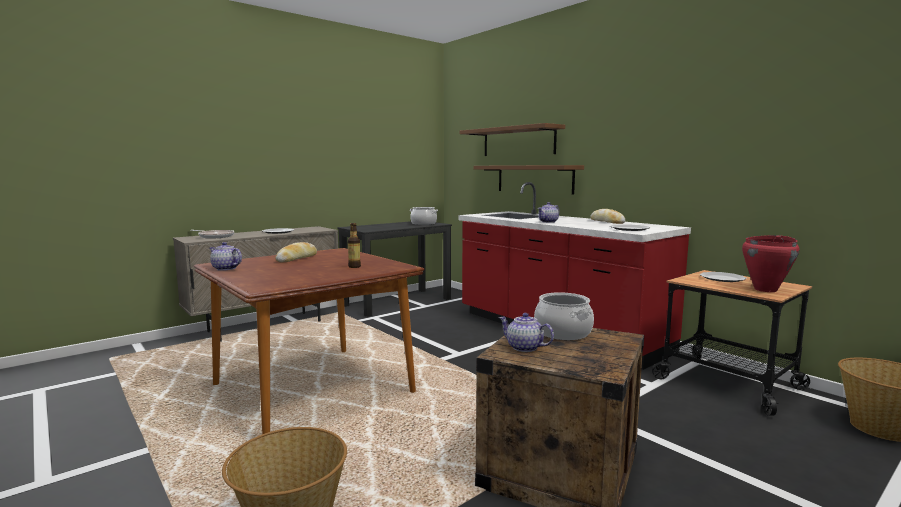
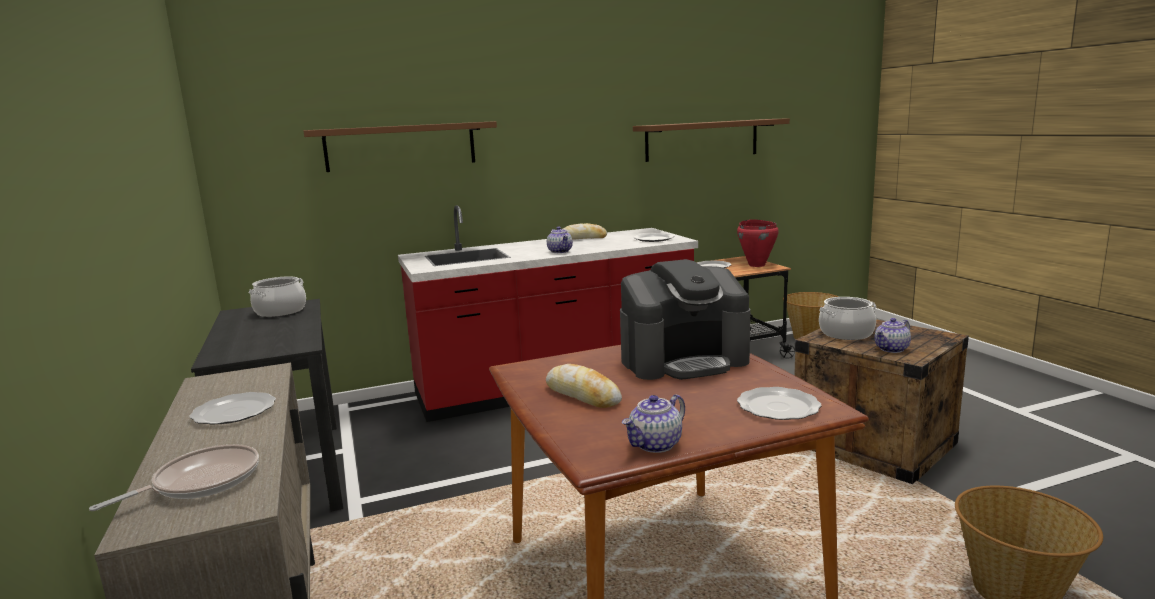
camera: 70 degrees left, 5 degrees up
bottle [348,223,361,268] -> coffee machine [620,259,750,380]
brown shelf [474,165,584,194] -> brown shelf moved to [633,118,790,162]
none -> plate [737,387,821,420]

